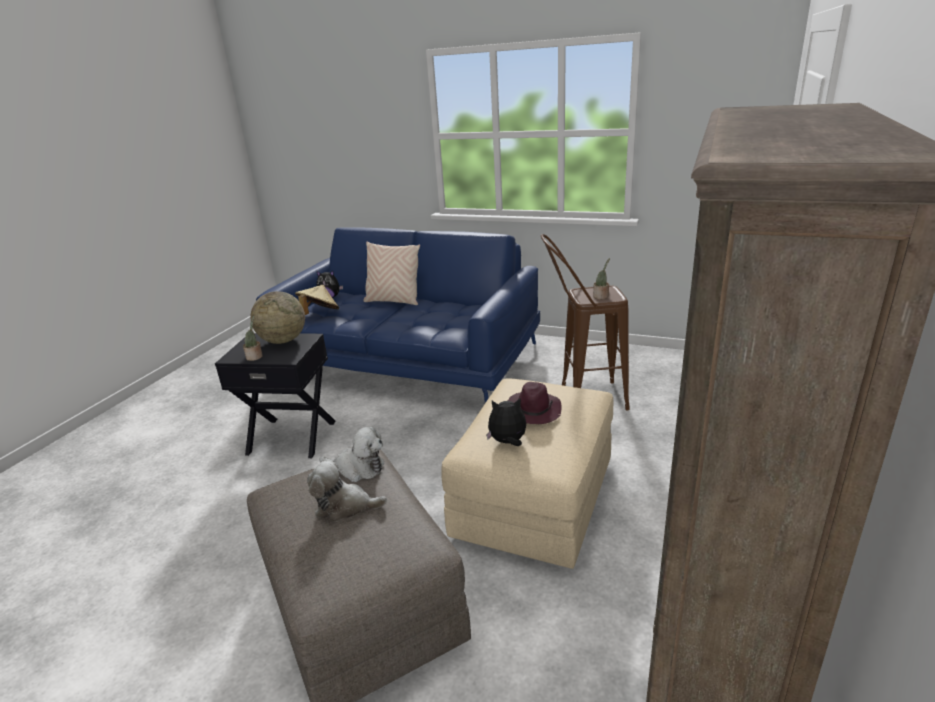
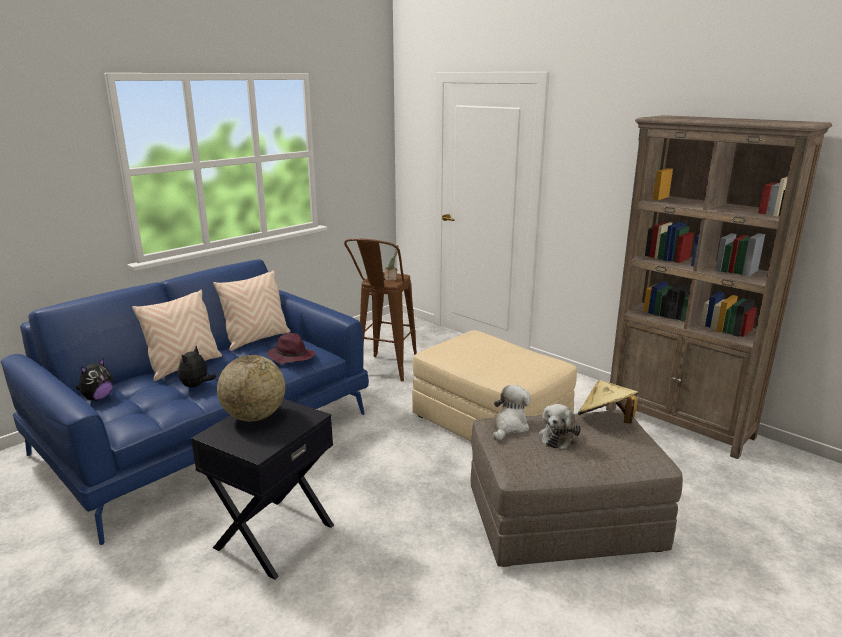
camera: 70 degrees left, 5 degrees down
potted plant [243,316,263,361] -> none
beige hat [295,285,339,315] -> beige hat moved to [578,380,639,424]
plush toy [486,397,526,446] -> plush toy moved to [178,346,216,388]
purple hat [508,382,561,424] -> purple hat moved to [267,333,315,364]
none -> beige pillow [213,270,290,351]

